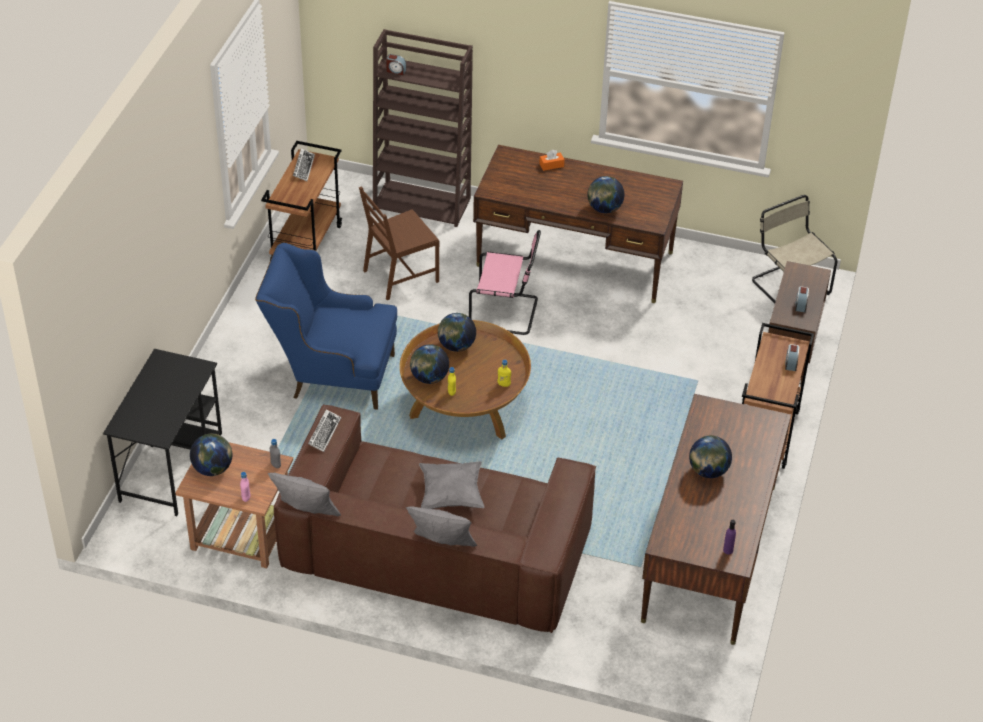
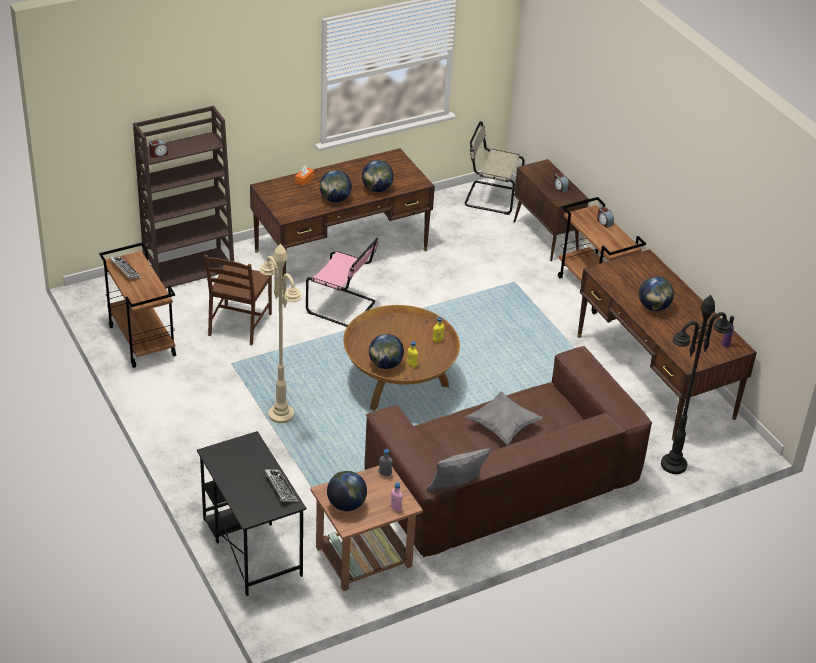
camera: 45 degrees left, 5 degrees down
blue armchair [255,242,397,410] -> beige floor lamp [260,244,302,423]
keyboard [308,409,341,452] -> keyboard moved to [265,470,298,502]
grey pillow [406,506,477,547] -> none
globe [438,313,476,352] -> globe moved to [320,170,352,202]
pink chair [469,230,541,335] -> pink chair turned 60 degrees clockwise [306,238,378,327]
none -> black floor lamp [661,295,731,474]

